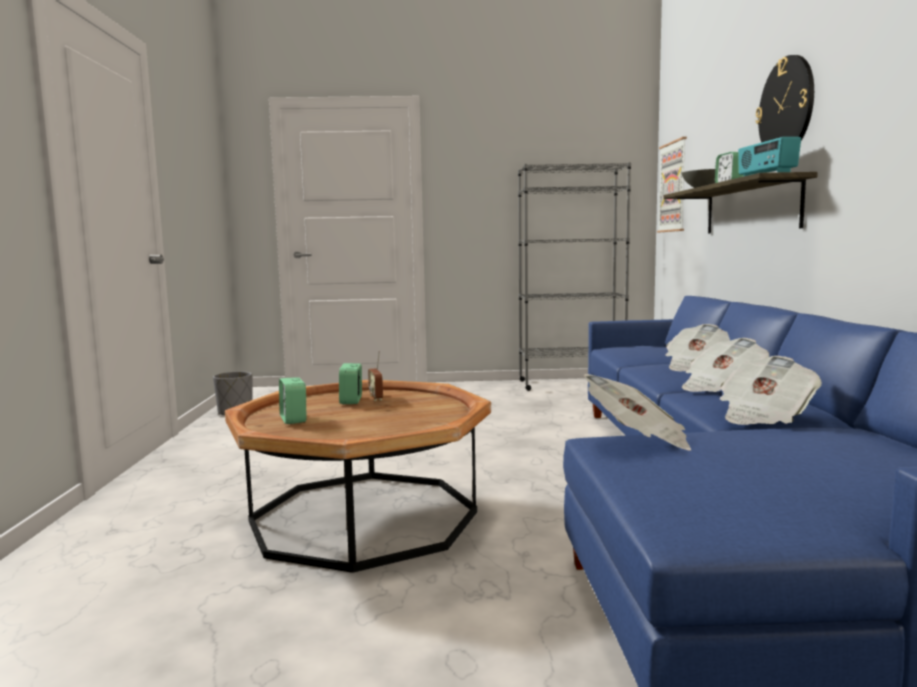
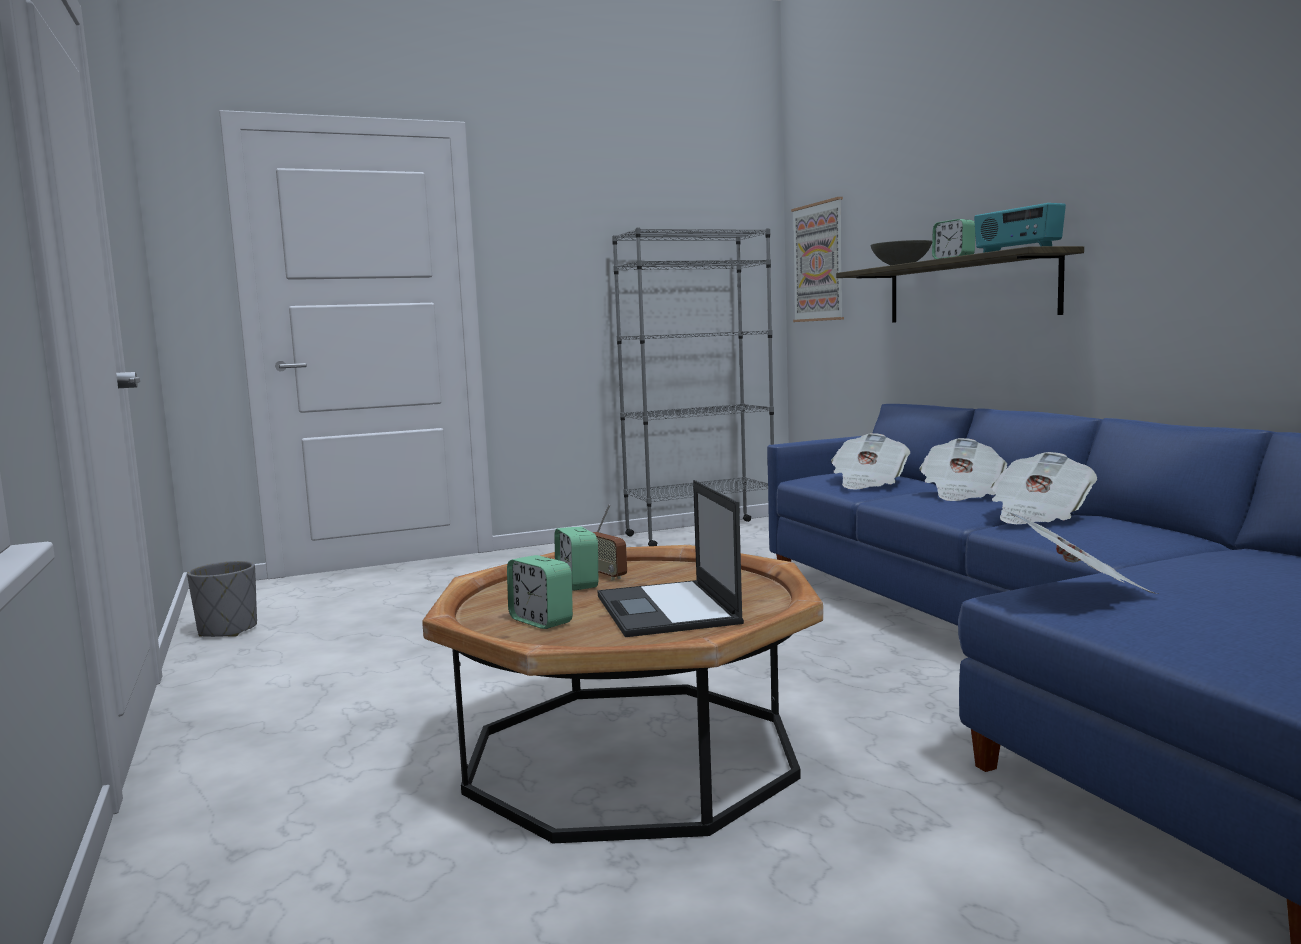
camera: 20 degrees left, 0 degrees up
newspaper [720,356,822,425] -> newspaper moved to [831,433,910,489]
wall clock [756,55,814,143] -> none
none -> laptop [598,480,744,637]

